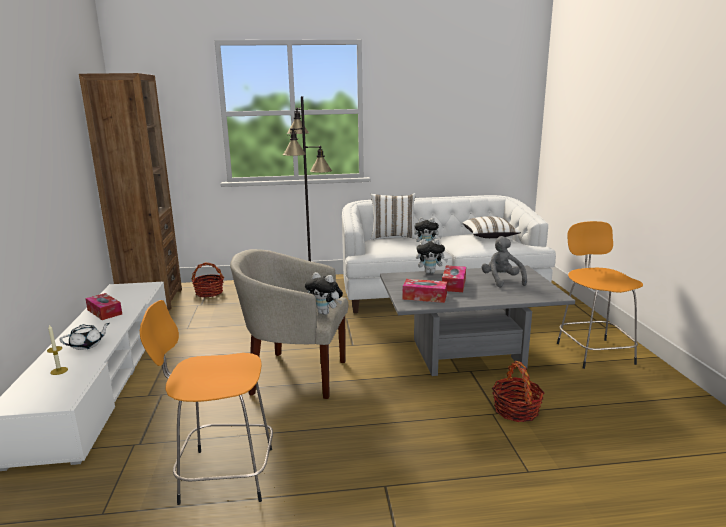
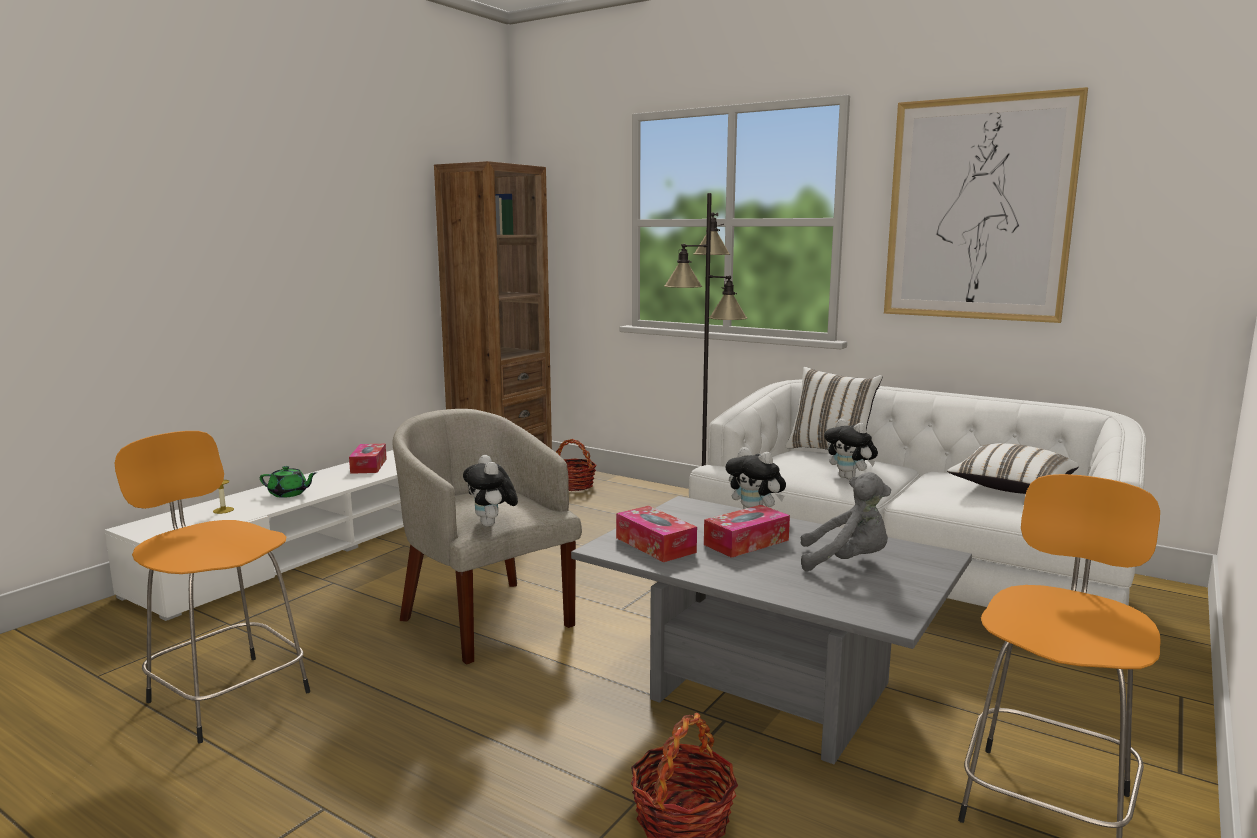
camera: 40 degrees right, 5 degrees down
white teapot [59,323,110,350] -> green teapot [260,466,316,498]
grey plush toy [481,236,527,288] -> grey plush toy turned 75 degrees clockwise [800,472,891,571]
none -> picture [884,87,1088,323]

